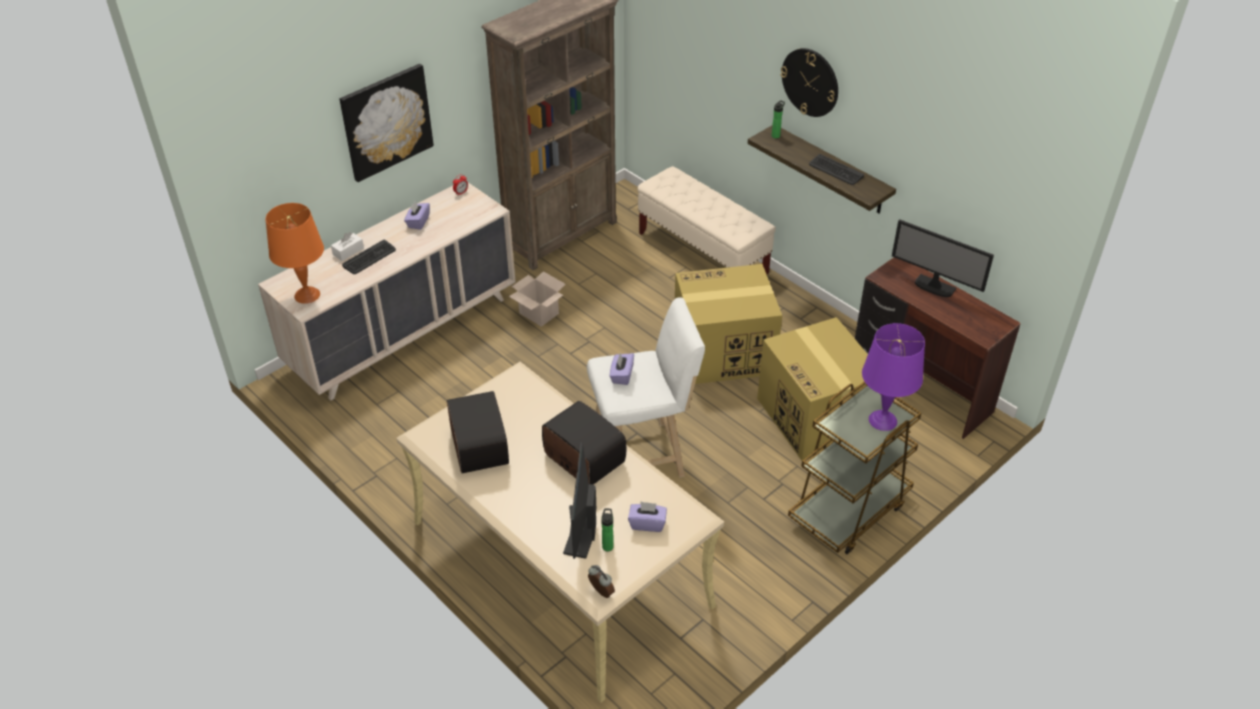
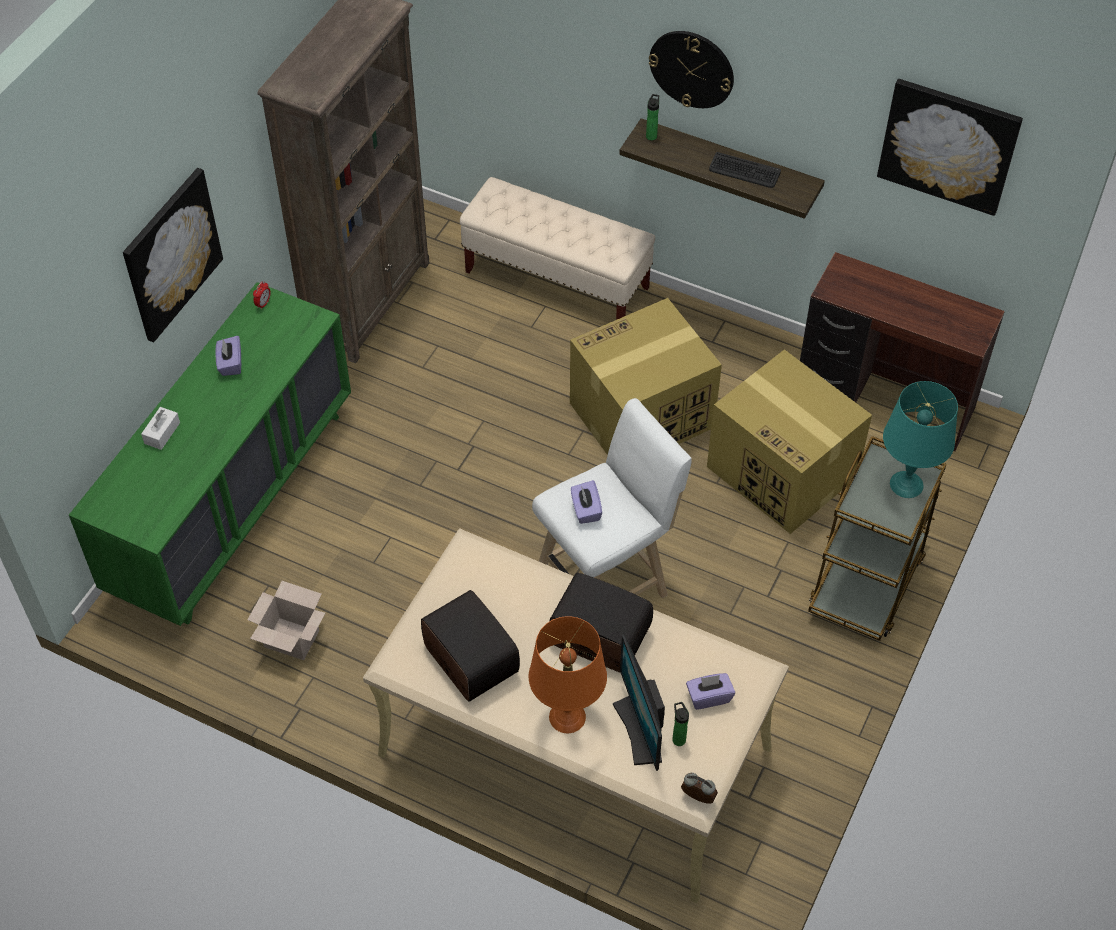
camera: 20 degrees left, 10 degrees up
beige dresser [258,183,516,401] -> green dresser [69,282,351,626]
orange table lamp [266,203,324,304] -> orange table lamp moved to [529,616,607,733]
keyboard [342,240,396,274] -> none
cardboard box [509,271,566,327] -> cardboard box moved to [247,581,325,660]
purple table lamp [862,323,925,431] -> turquoise table lamp [883,381,958,498]
monitor [892,219,994,297] -> none
none -> picture [877,79,1023,216]

